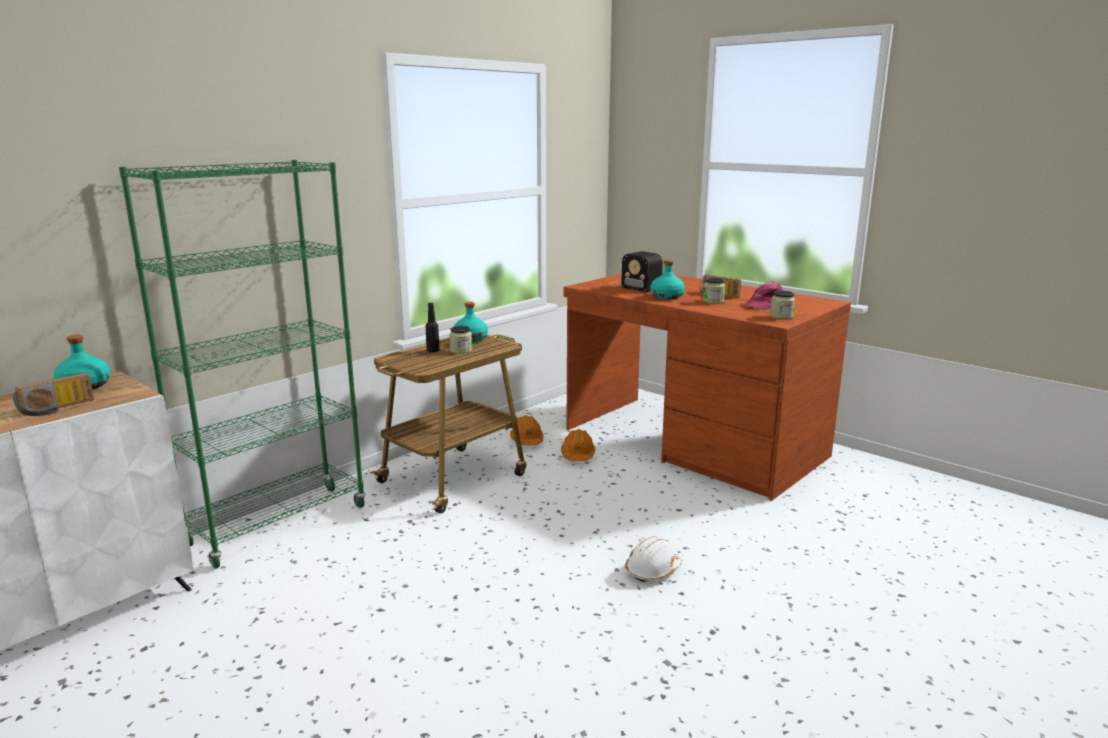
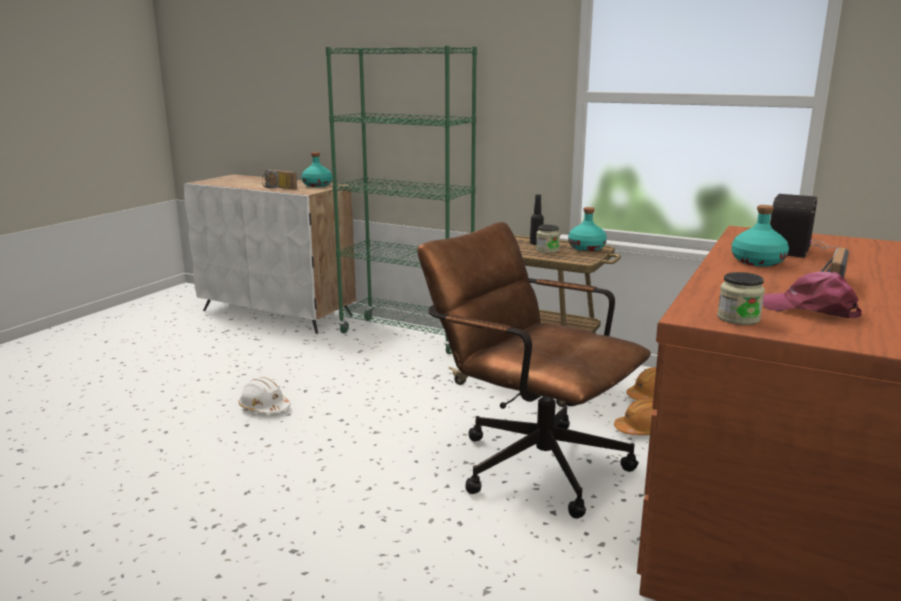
camera: 75 degrees right, 0 degrees up
white hard hat [625,536,682,582] -> white hard hat moved to [239,377,290,414]
jar [703,278,726,304] -> none
none -> brown office chair [417,222,651,518]

